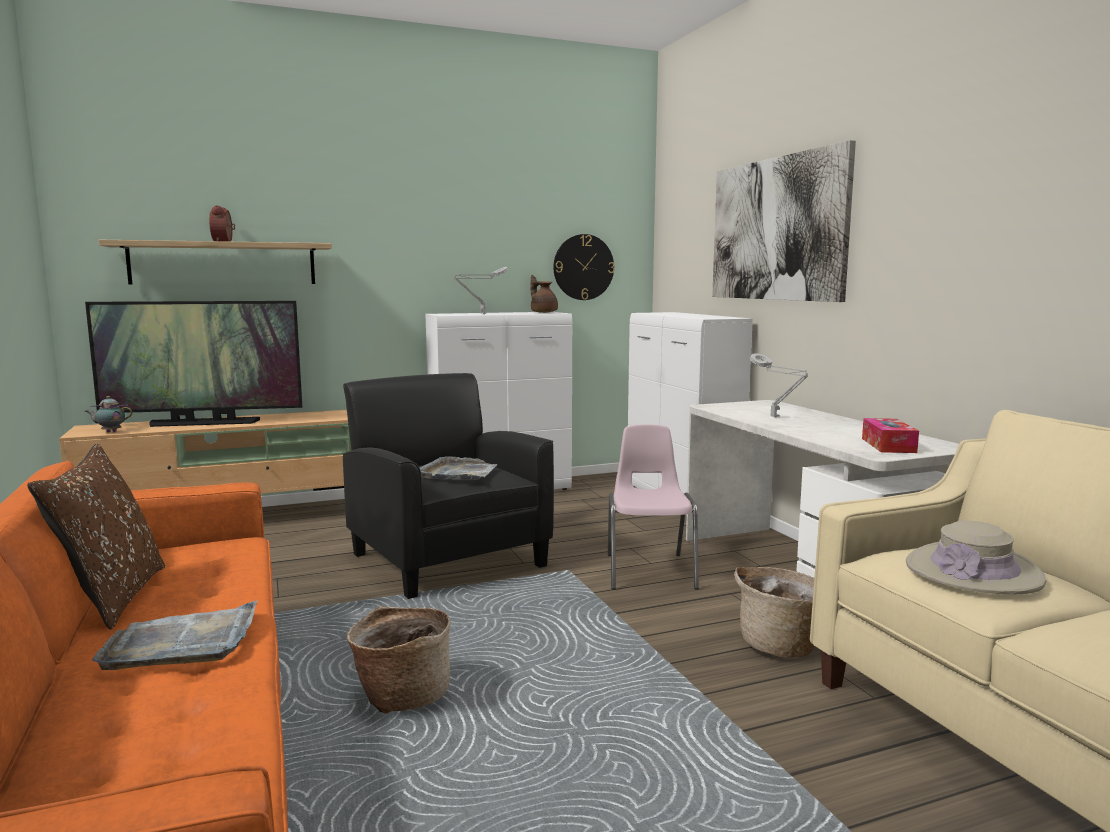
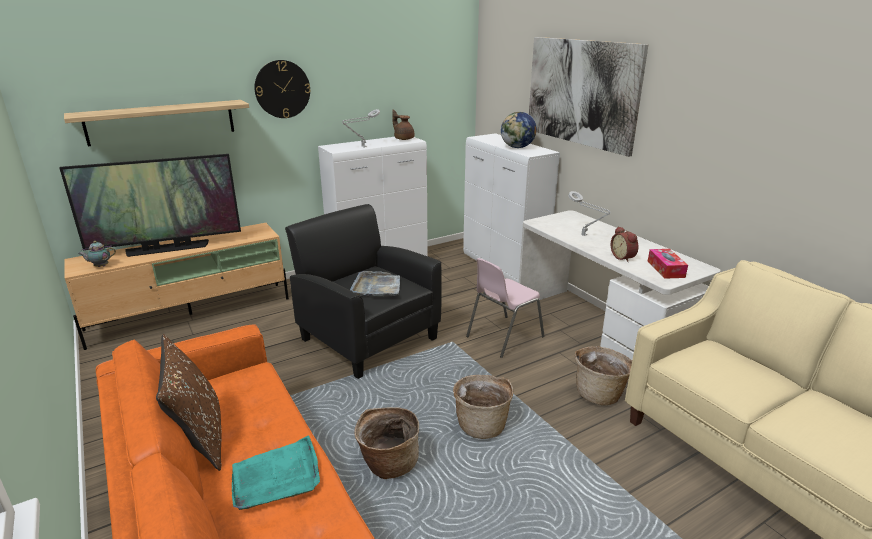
camera: 10 degrees left, 15 degrees up
grey tray [92,600,258,670] -> turquoise tray [232,435,320,510]
alarm clock [209,205,235,242] -> alarm clock moved to [611,226,639,262]
wall clock [553,234,615,300] -> wall clock moved to [254,60,311,118]
pink chair [608,424,699,590] -> pink chair turned 120 degrees counterclockwise [466,258,545,358]
beige hat [906,521,1046,594] -> none
none -> basket [453,375,513,439]
none -> globe [501,112,537,148]

